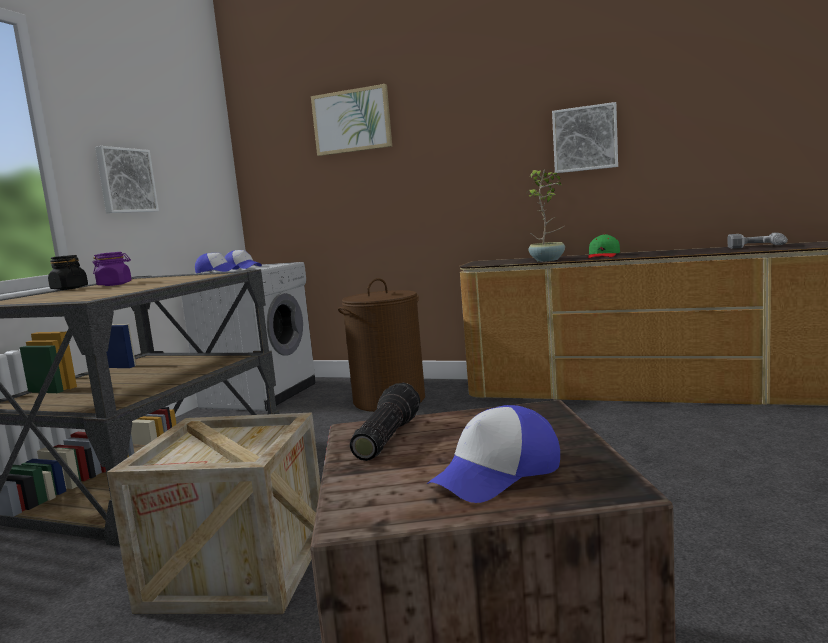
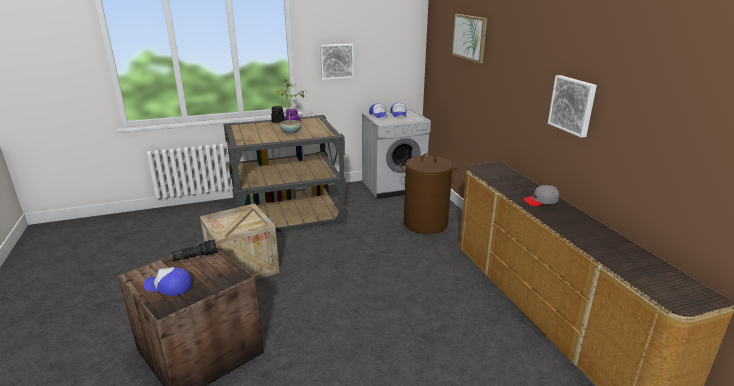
camera: 50 degrees right, 15 degrees up
potted plant [528,169,565,262] -> potted plant moved to [275,78,304,134]
green cap [588,234,620,258] -> grey cap [523,185,559,206]
power drill [728,233,788,249] -> none

